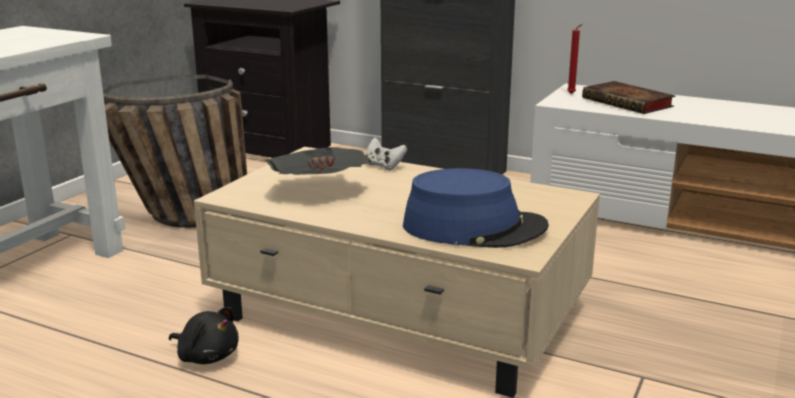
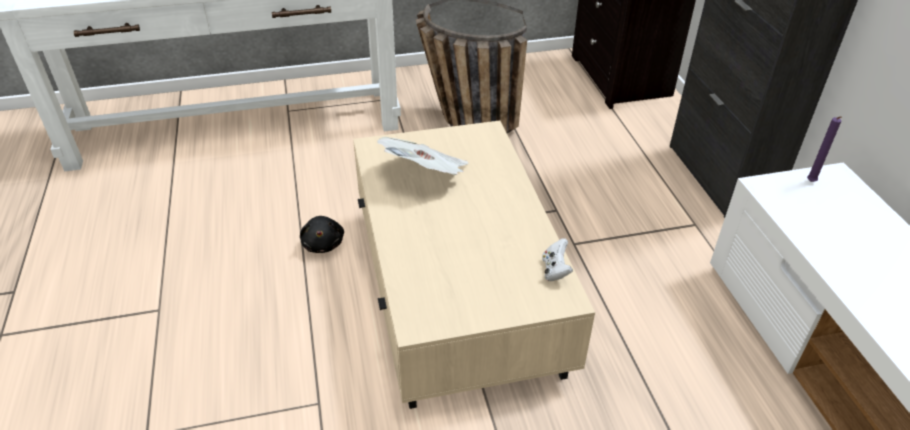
camera: 50 degrees right, 20 degrees up
white game controller [366,138,407,170] -> white game controller moved to [542,238,573,281]
blue hat [403,168,549,248] -> none
red candle [567,24,583,94] -> purple candle [807,116,842,182]
book [582,81,675,114] -> none

